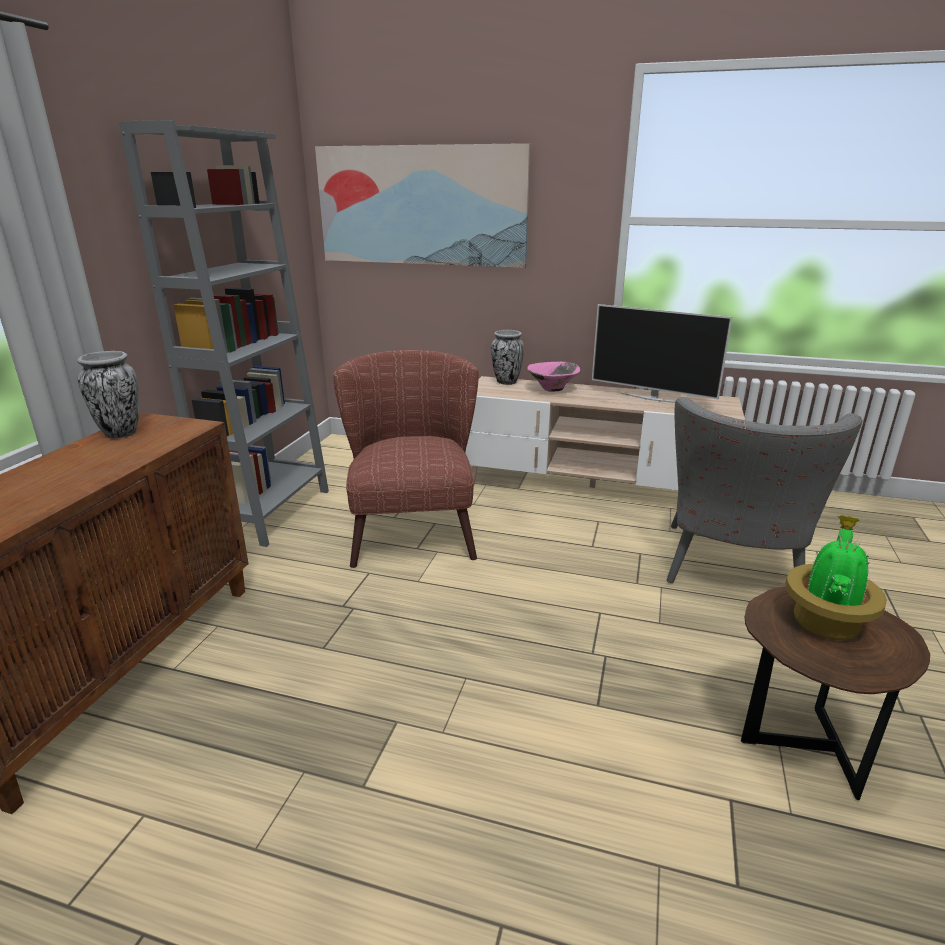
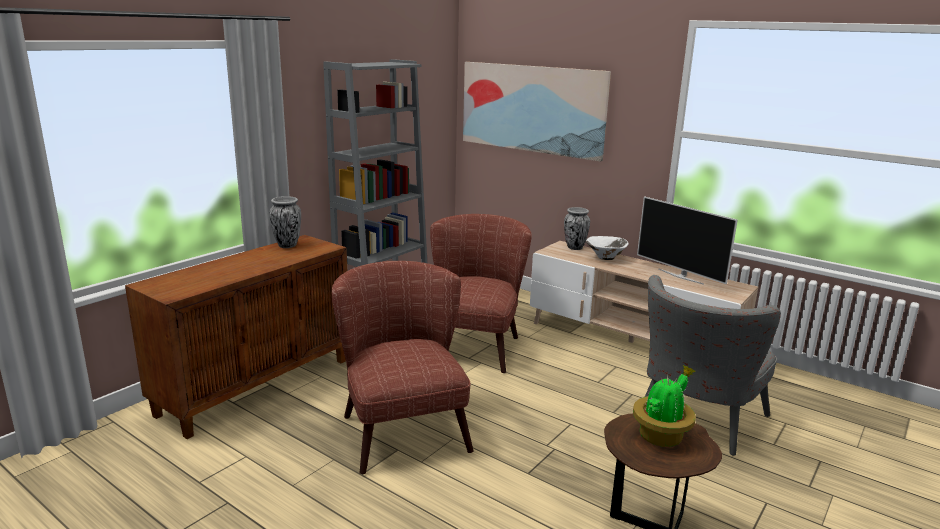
camera: 20 degrees right, 5 degrees down
pink bowl [527,362,580,391] -> white bowl [586,236,629,260]
none -> brown armchair [331,261,473,474]

